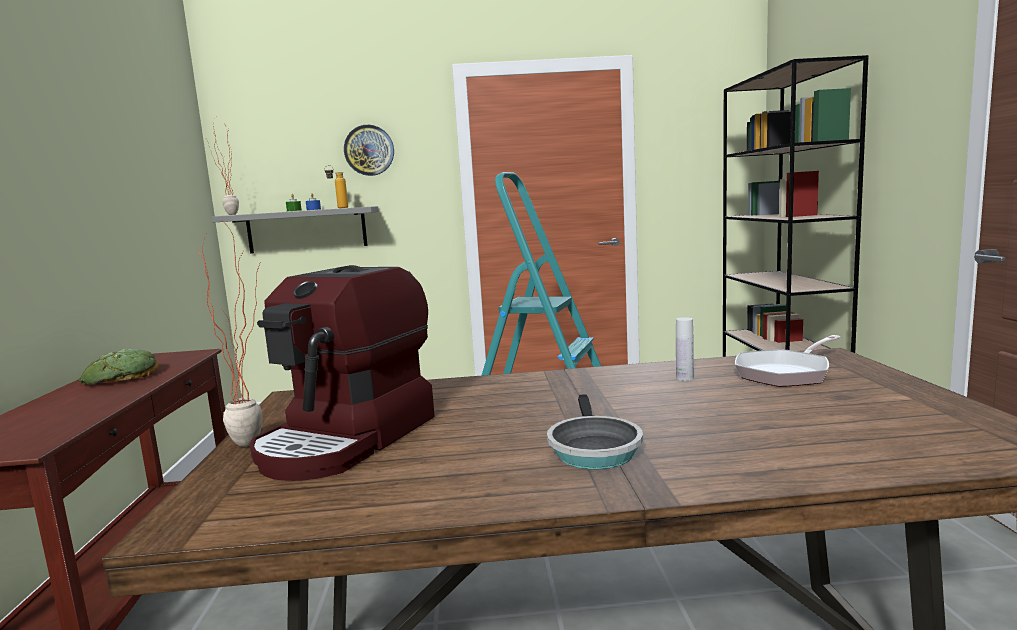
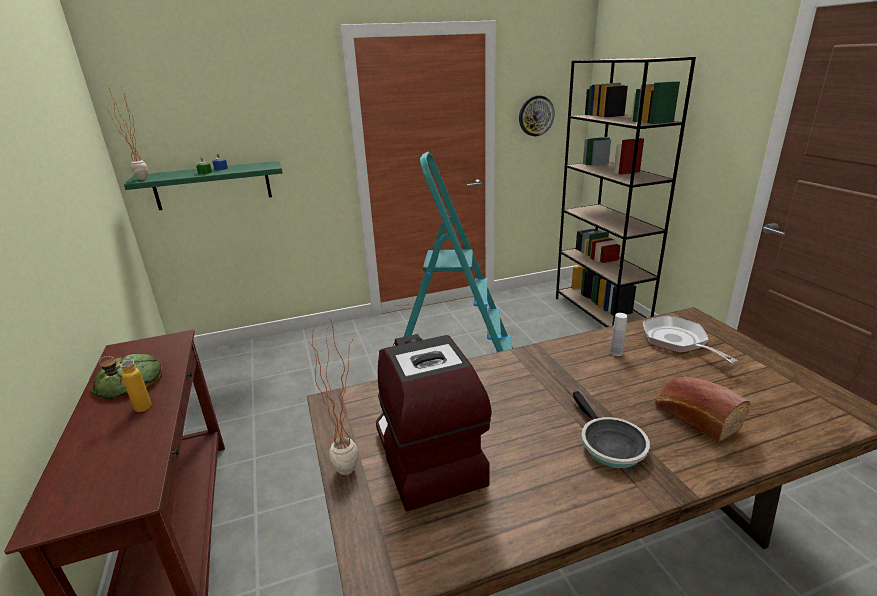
camera: 15 degrees left, 15 degrees up
grey shelf [212,206,379,254] -> green shelf [124,161,282,210]
coffee machine [250,265,435,481] -> coffee machine turned 150 degrees clockwise [376,334,491,512]
bottle [324,165,348,208] -> bottle moved to [99,356,152,412]
wall clock [344,125,394,176] -> wall clock moved to [519,95,554,136]
frying pan [735,335,842,387] -> frying pan turned 120 degrees clockwise [643,316,738,363]
none -> bread [655,377,751,443]

